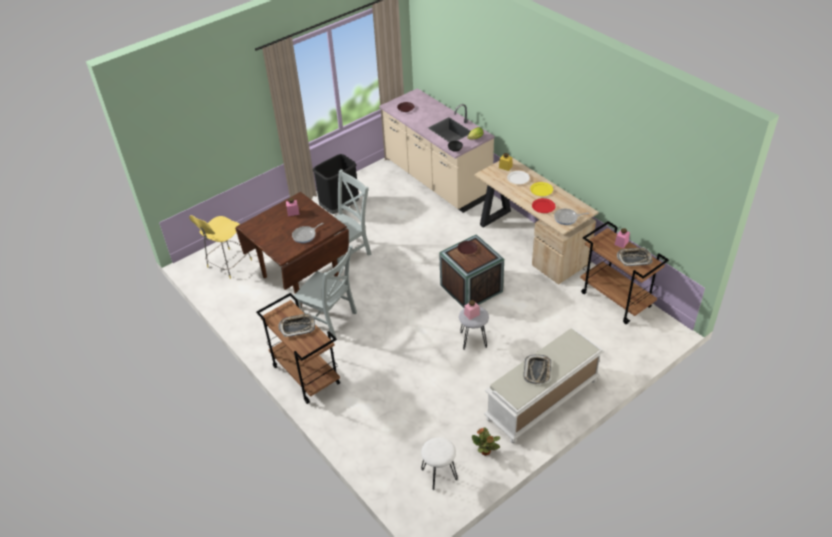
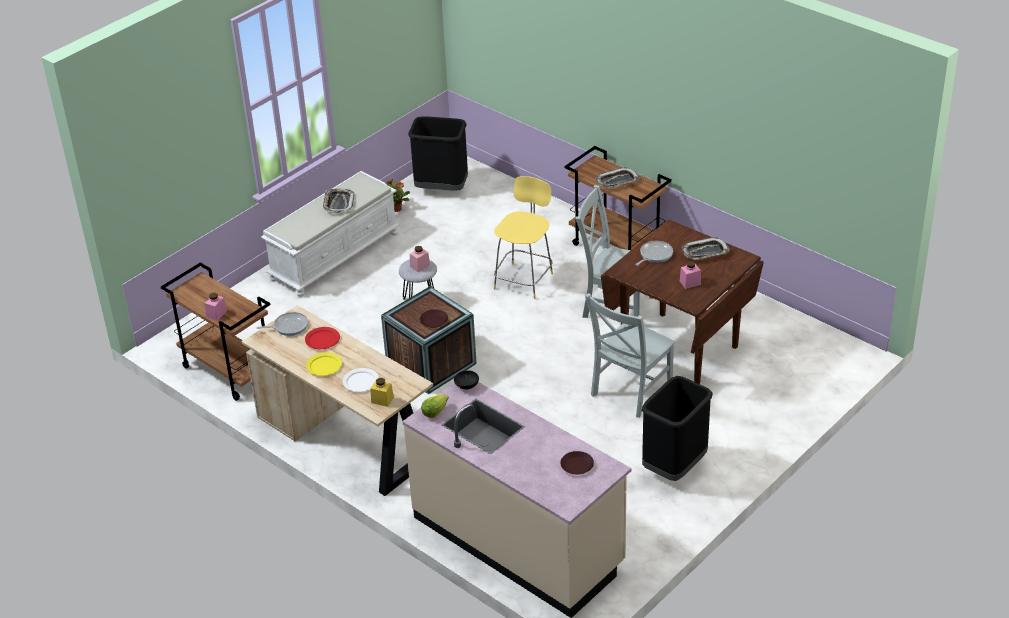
camera: 170 degrees right, 5 degrees down
yellow stool [189,215,252,279] -> yellow stool moved to [494,176,553,299]
white stool [421,437,458,490] -> black trash can [408,116,468,191]
tray [617,247,653,266] -> tray moved to [682,237,730,260]

